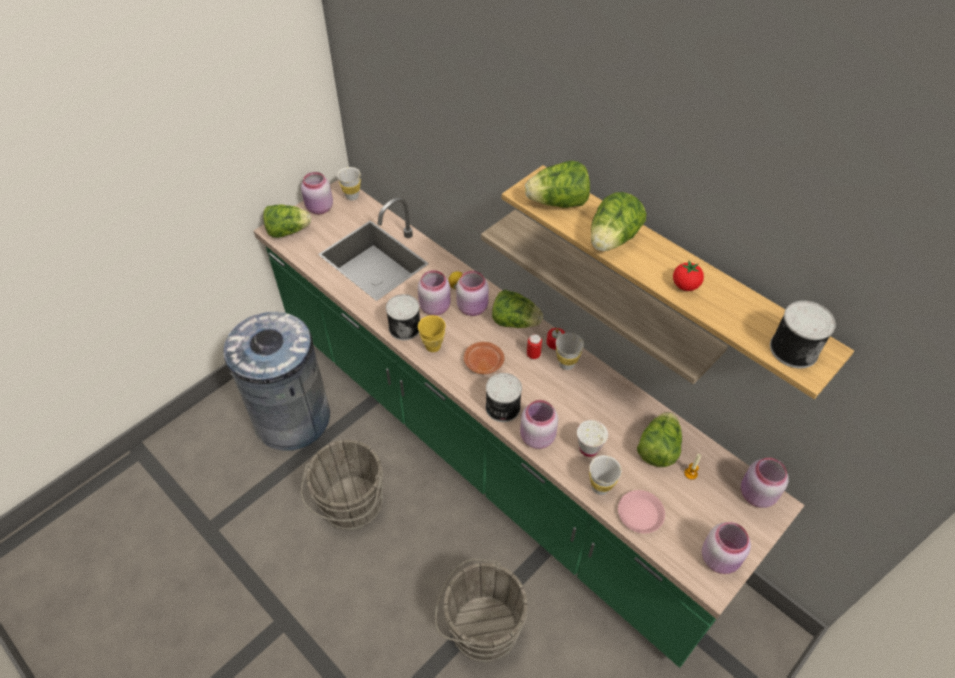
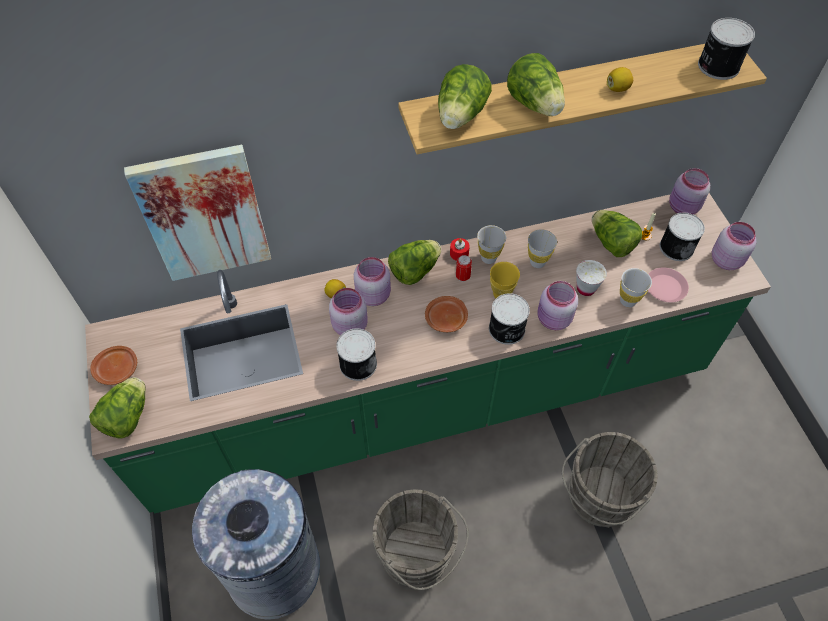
camera: 60 degrees left, 5 degrees up
pink jar [301,172,333,214] -> brown plate [90,346,137,385]
white cup [337,167,361,200] -> white cup moved to [528,229,557,268]
yellow cup [418,315,446,352] -> yellow cup moved to [490,262,520,298]
shelf [481,210,728,384] -> none
tomato [673,261,704,291] -> lemon [607,67,633,92]
none -> picture [124,145,271,281]
none -> can [660,212,705,261]

